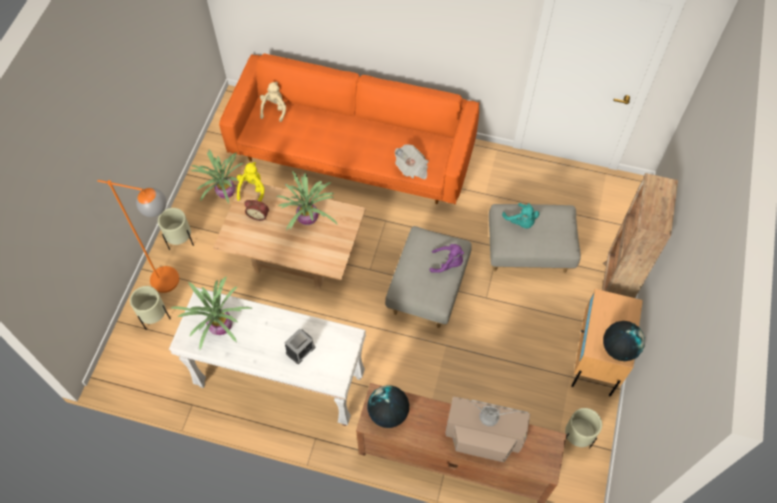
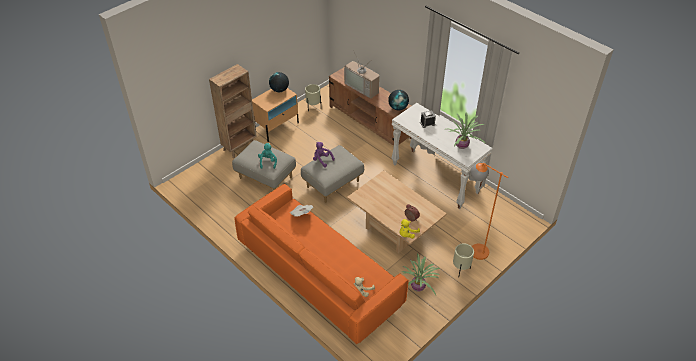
camera: 150 degrees left, 15 degrees down
beige planter [130,286,171,330] -> none
potted plant [276,171,338,231] -> none

